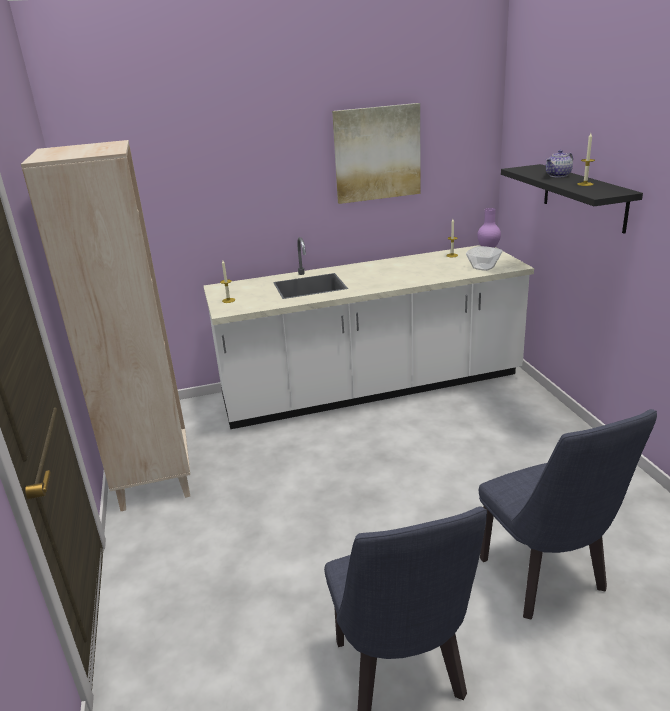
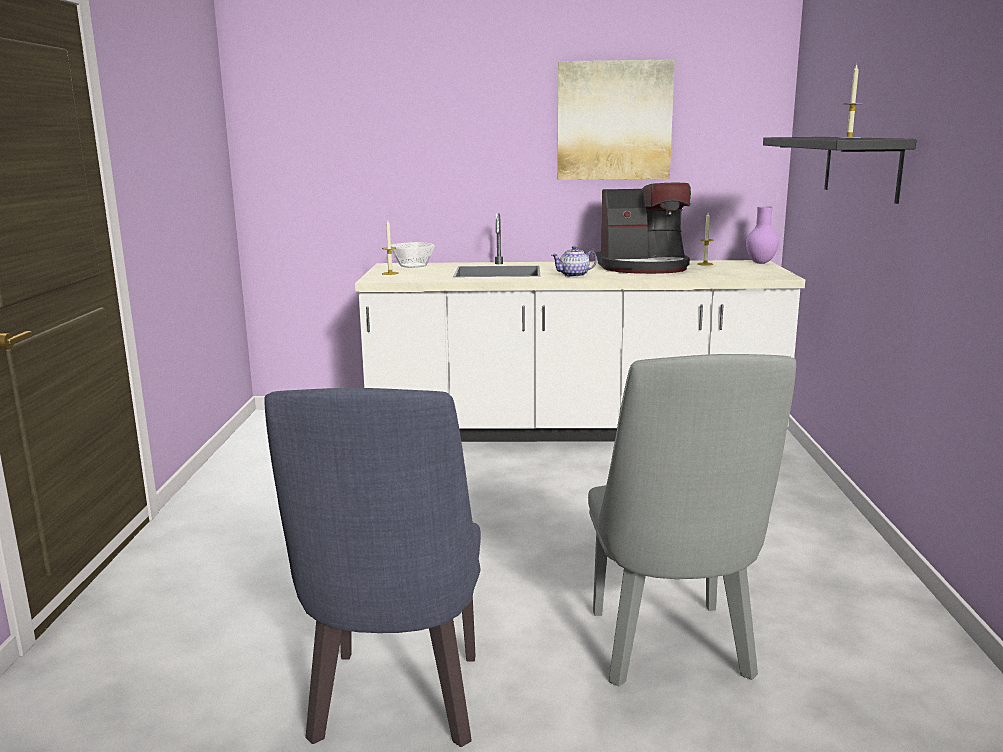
camera: 15 degrees right, 10 degrees down
beige bookcase [21,140,190,511] -> none
bowl [466,246,503,271] -> bowl moved to [391,242,435,268]
blue chair [479,409,657,620] -> grey chair [588,354,796,686]
teapot [546,150,573,177] -> teapot moved to [551,246,597,277]
none -> coffee machine [596,183,691,274]

